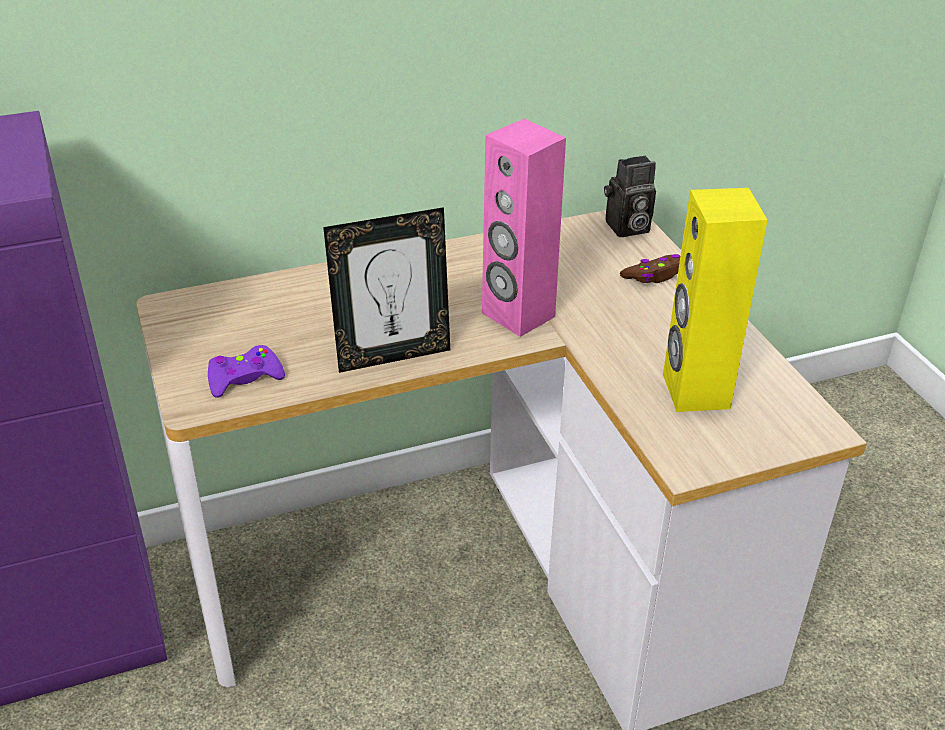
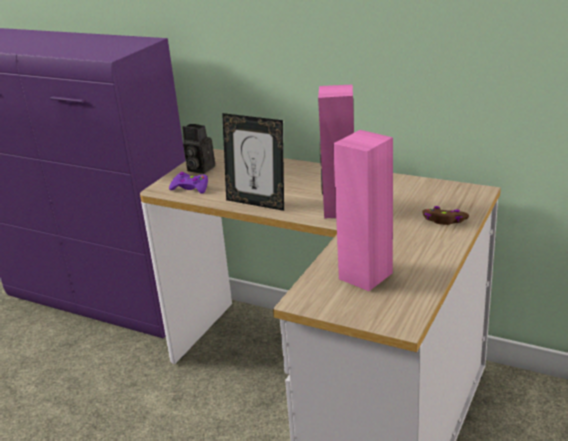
camera: 50 degrees right, 10 degrees down
camera [604,156,656,237] -> camera moved to [182,124,215,174]
yellow speaker [663,188,768,412] -> pink speaker [333,130,393,291]

